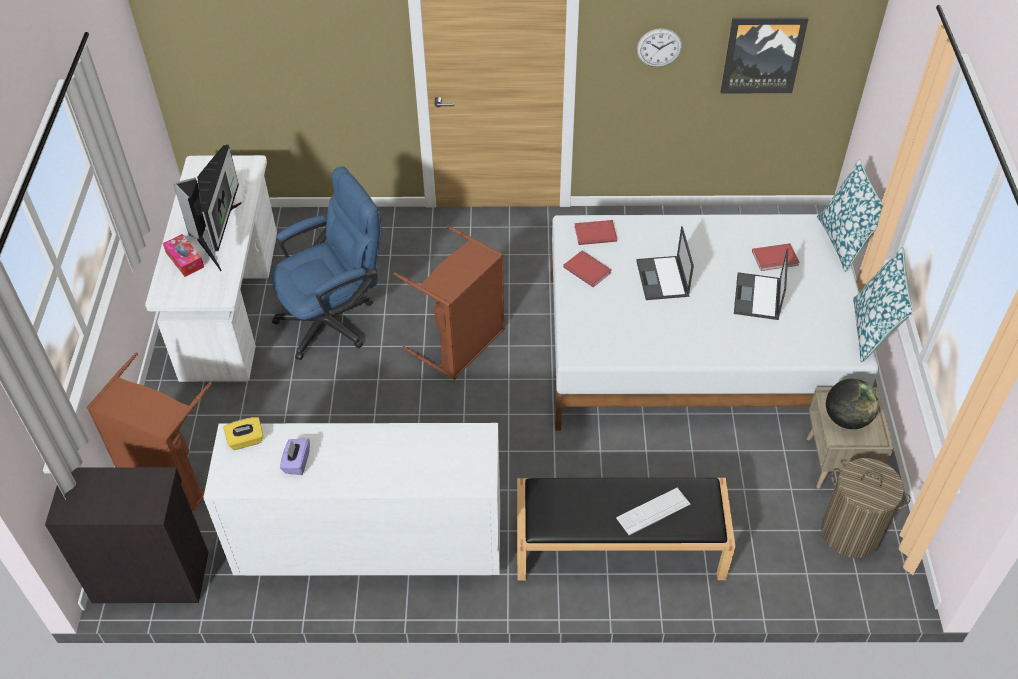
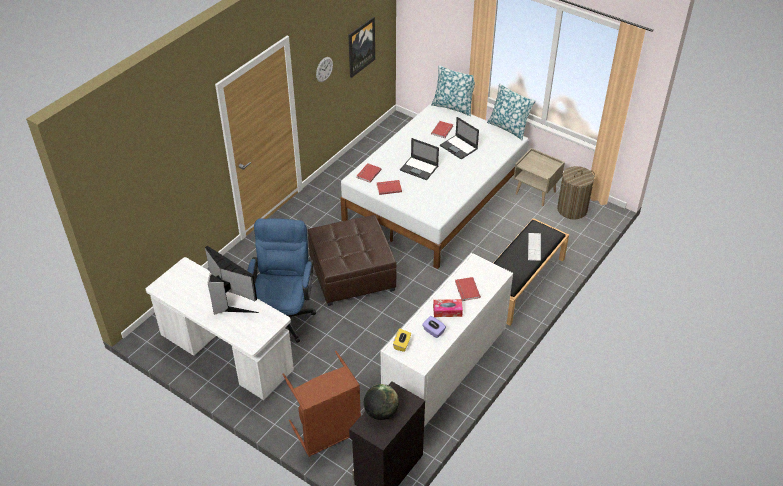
camera: 55 degrees left, 5 degrees down
tissue box [163,234,204,277] -> tissue box moved to [433,299,463,317]
brown laundry basket [394,226,505,380] -> brown ottoman [308,215,396,306]
globe [826,379,879,429] -> globe moved to [364,384,399,420]
none -> red book [455,277,481,301]

